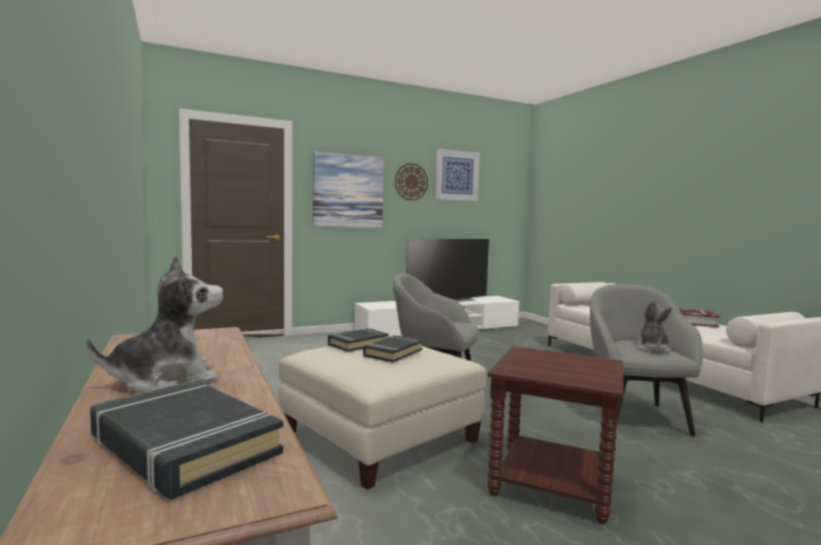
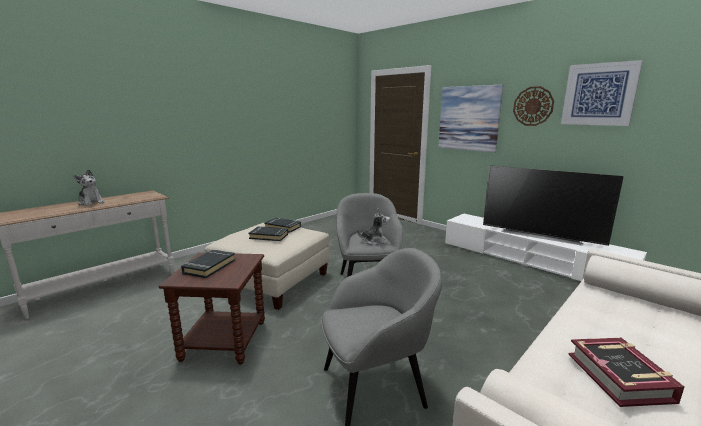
camera: 70 degrees right, 10 degrees up
black book [90,380,283,499] -> black book moved to [181,250,235,278]
plush toy [636,299,672,353] -> plush toy moved to [357,209,390,245]

